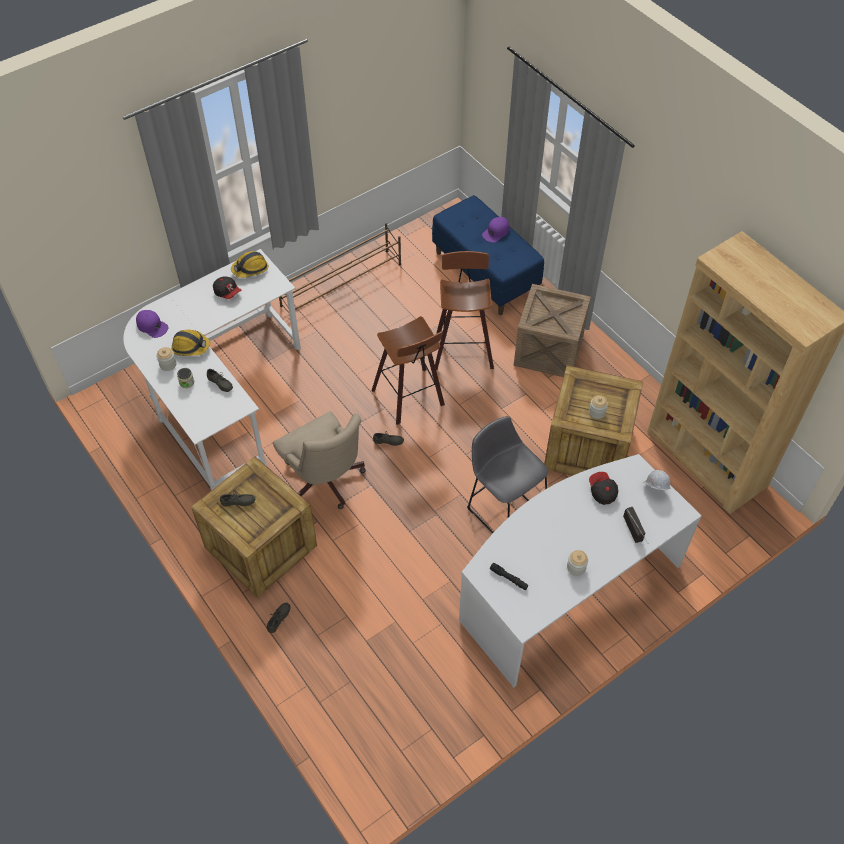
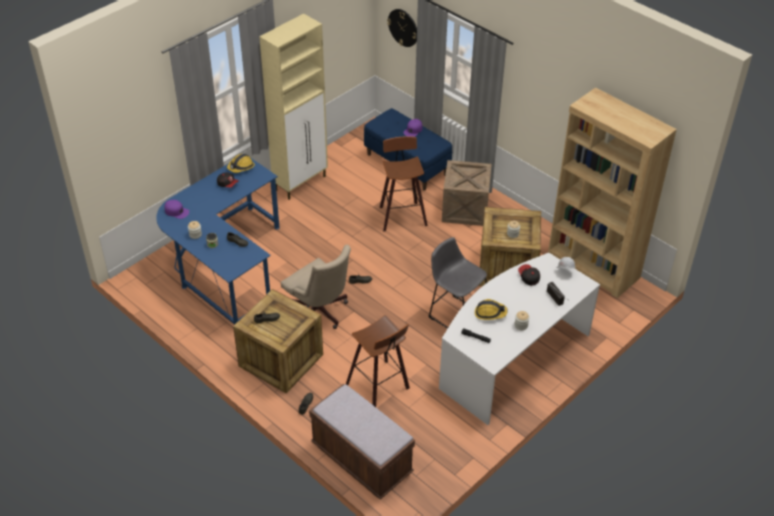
camera: 10 degrees left, 10 degrees down
white desk [123,249,301,490] -> blue desk [156,157,280,325]
hard hat [171,329,210,356] -> hard hat moved to [475,299,508,320]
brown shoe rack [279,223,401,313] -> beige cabinet [259,13,328,200]
stool [372,316,445,425] -> stool moved to [346,315,410,407]
none -> brown bench [309,384,415,500]
none -> wall clock [387,9,417,47]

